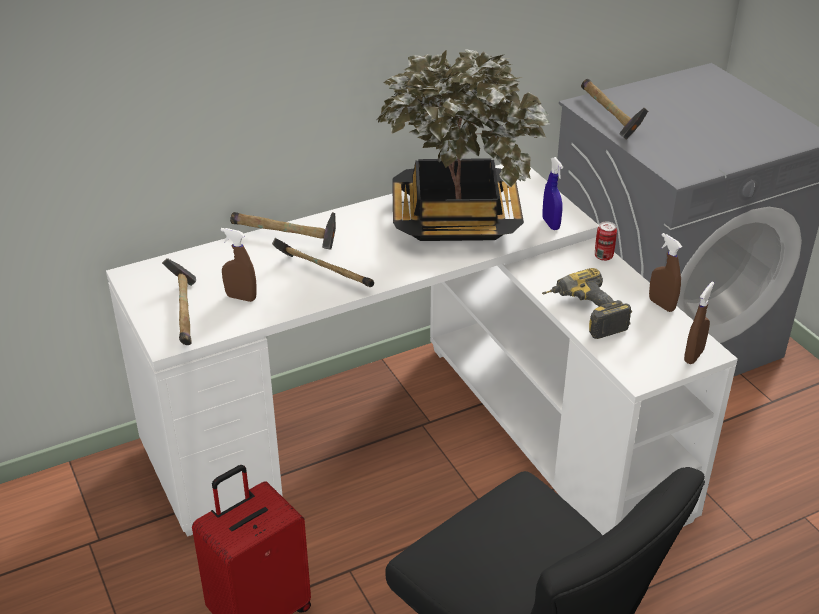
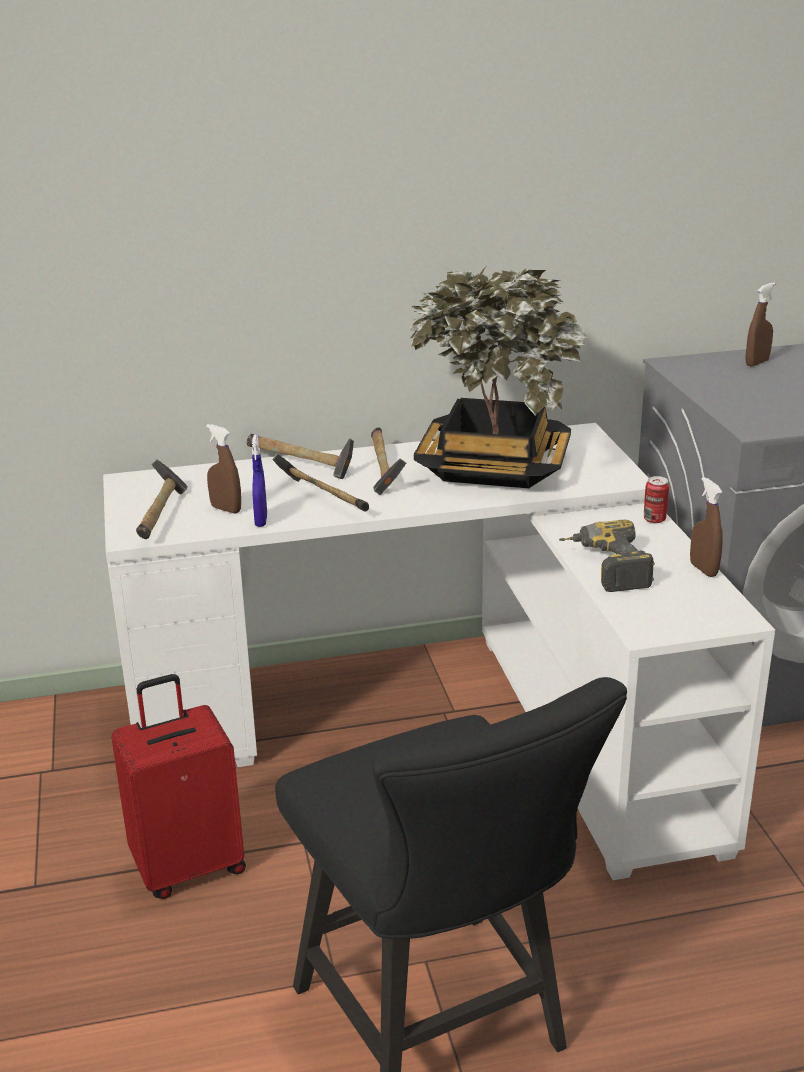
camera: 15 degrees right, 10 degrees down
blue spray bottle [542,157,563,230] -> blue spray bottle moved to [252,435,267,527]
hammer [581,79,648,140] -> hammer moved to [371,427,406,495]
brown spray bottle [684,281,714,364] -> brown spray bottle moved to [746,282,775,366]

